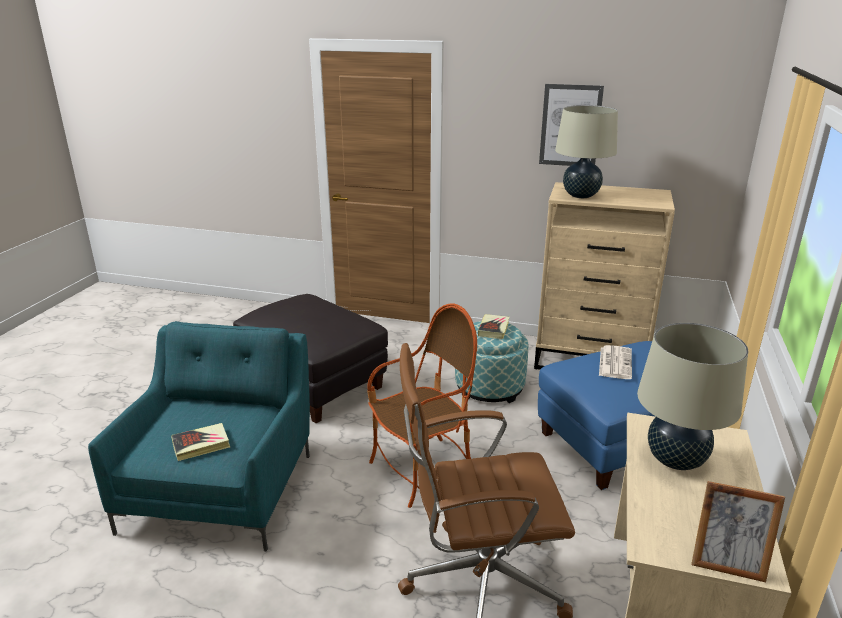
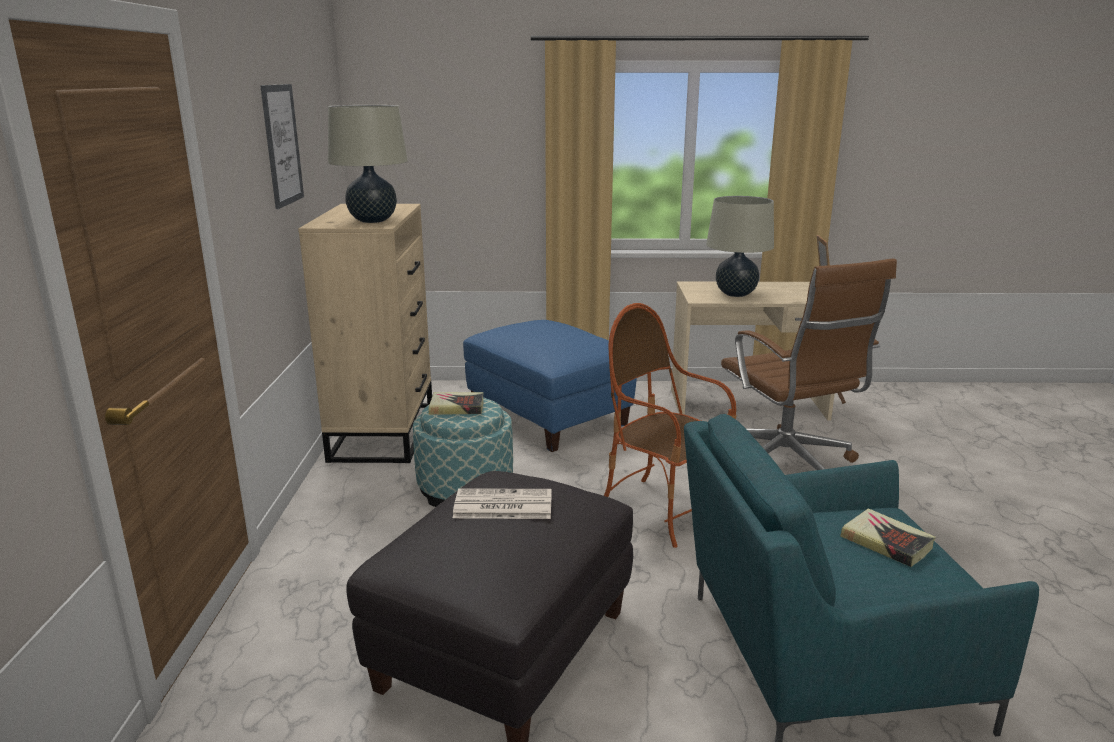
camera: 105 degrees left, 5 degrees down
newspaper [599,345,632,379] -> newspaper moved to [453,488,552,519]

